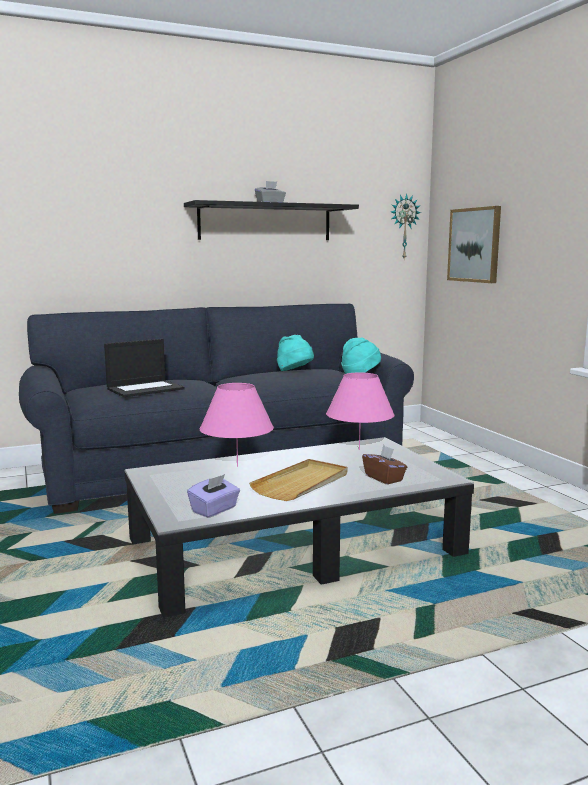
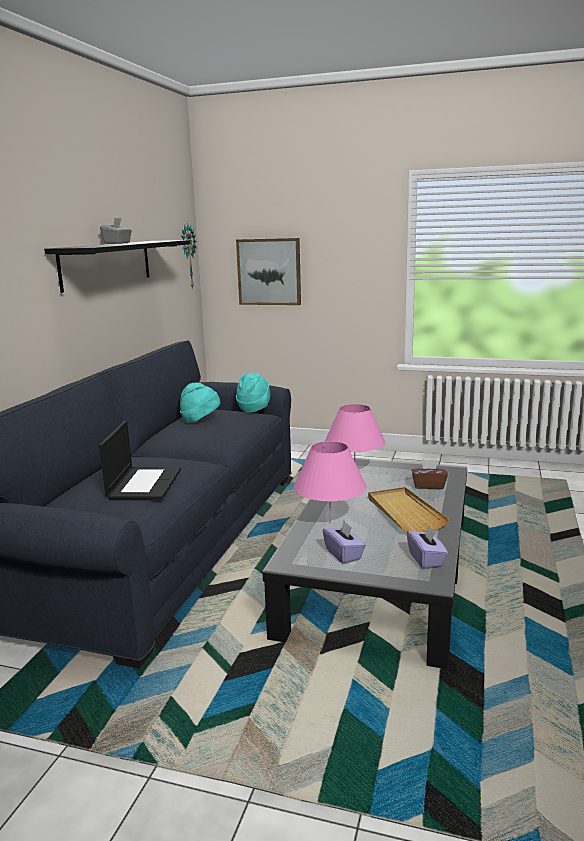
camera: 50 degrees left, 5 degrees up
none -> purple tissue box [323,521,366,564]

